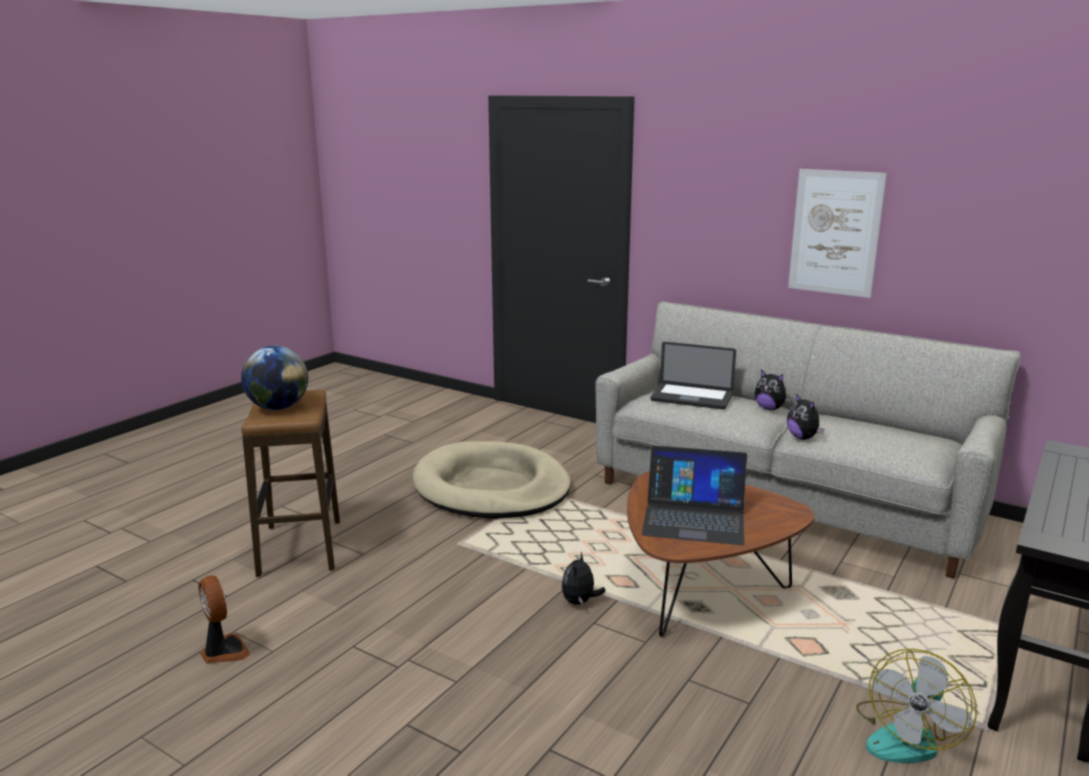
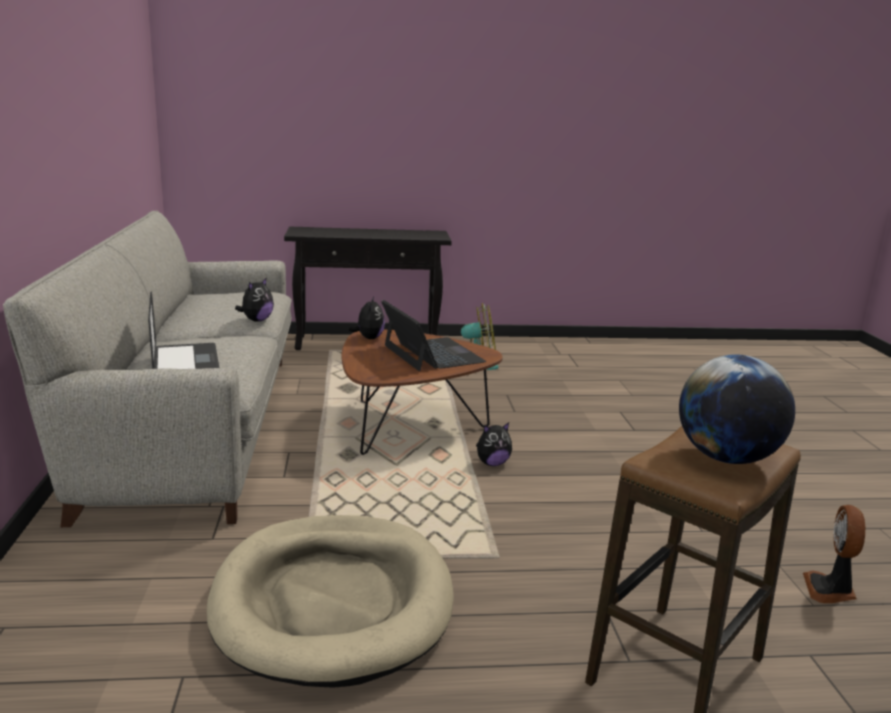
camera: 130 degrees left, 0 degrees up
plush toy [755,370,791,410] -> plush toy moved to [348,297,385,339]
picture [788,169,887,298] -> none

